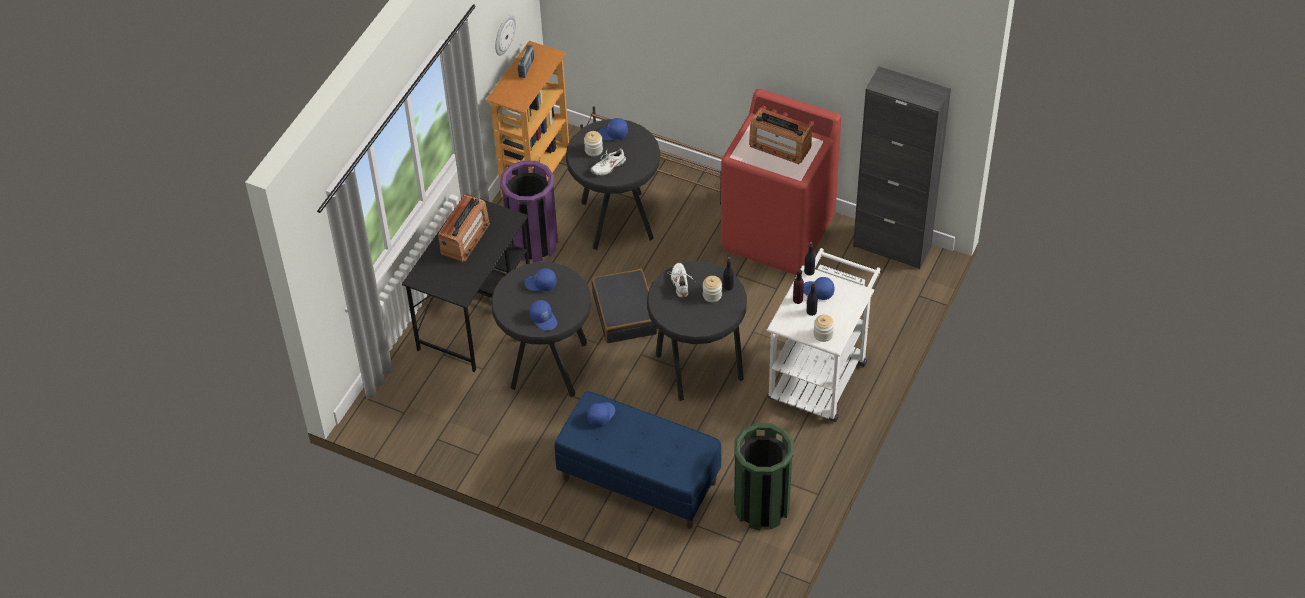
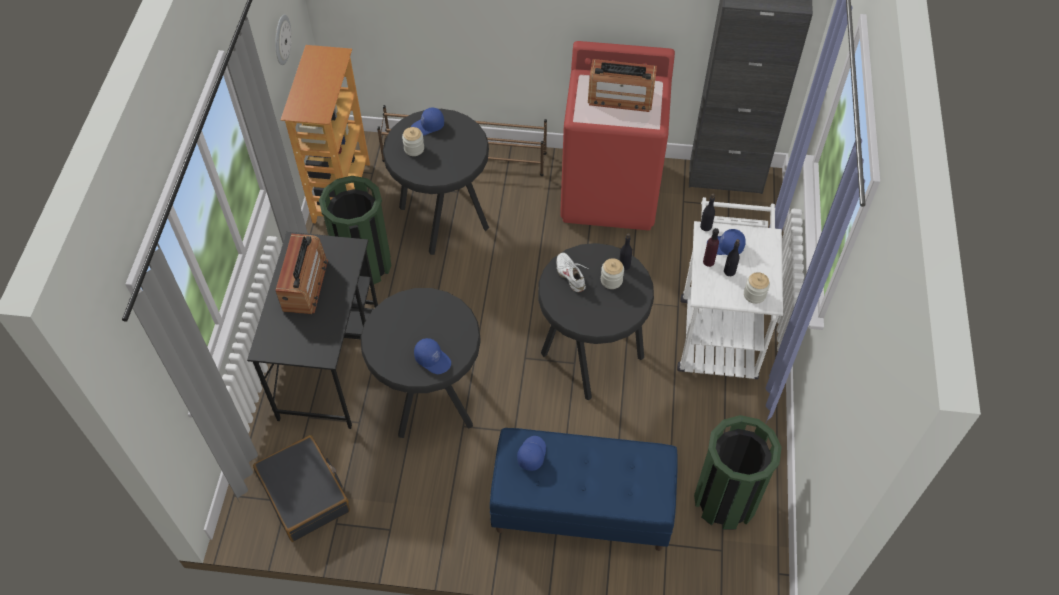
camera: 20 degrees left, 5 degrees up
purple trash can [500,161,558,263] -> green trash can [319,176,392,284]
radio [518,45,535,78] -> none
blue cap [524,268,557,291] -> none
white shoe [590,148,626,176] -> none
black suitcase [591,269,658,343] -> black suitcase moved to [253,435,350,542]

